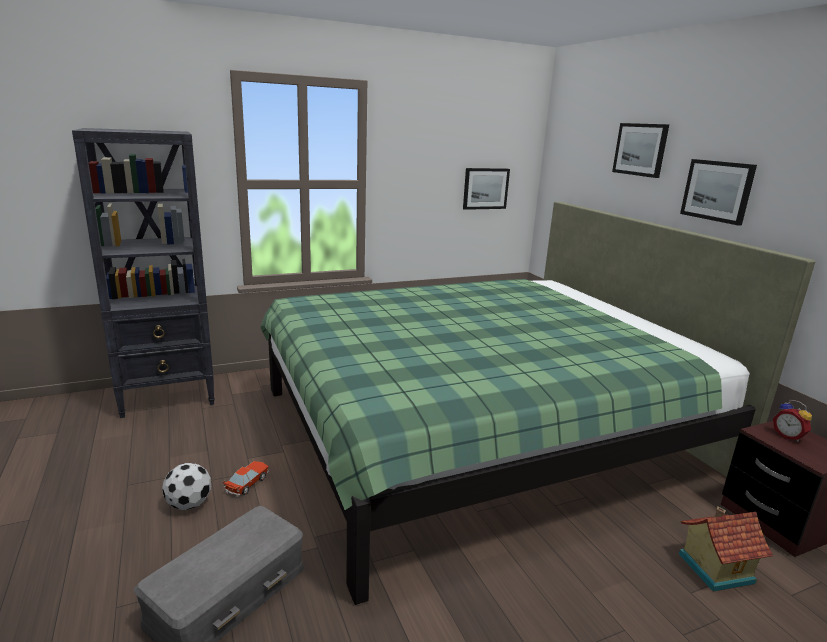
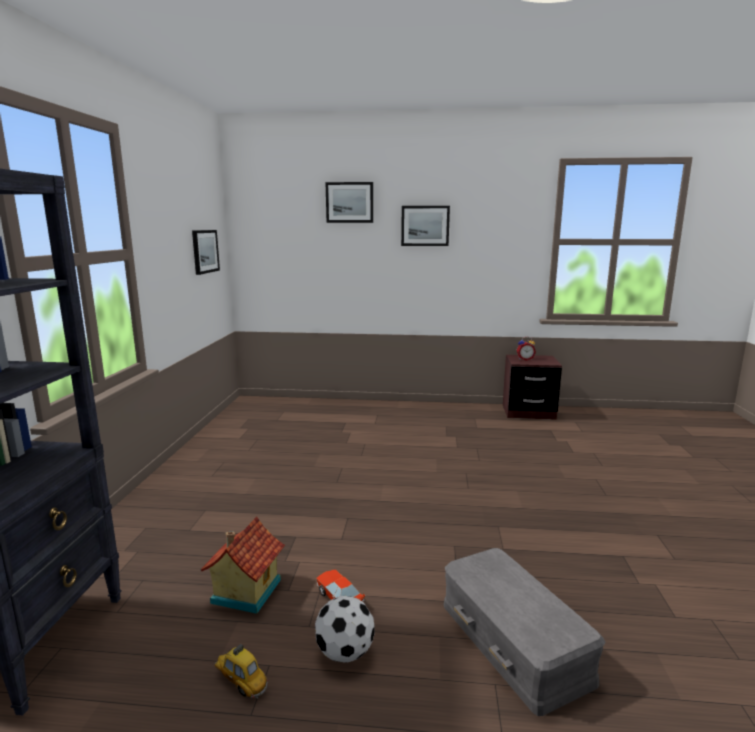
camera: 60 degrees left, 5 degrees down
green bed [260,202,815,605] -> none
toy house [679,507,773,592] -> toy house moved to [200,517,285,614]
none -> toy car [214,644,268,699]

